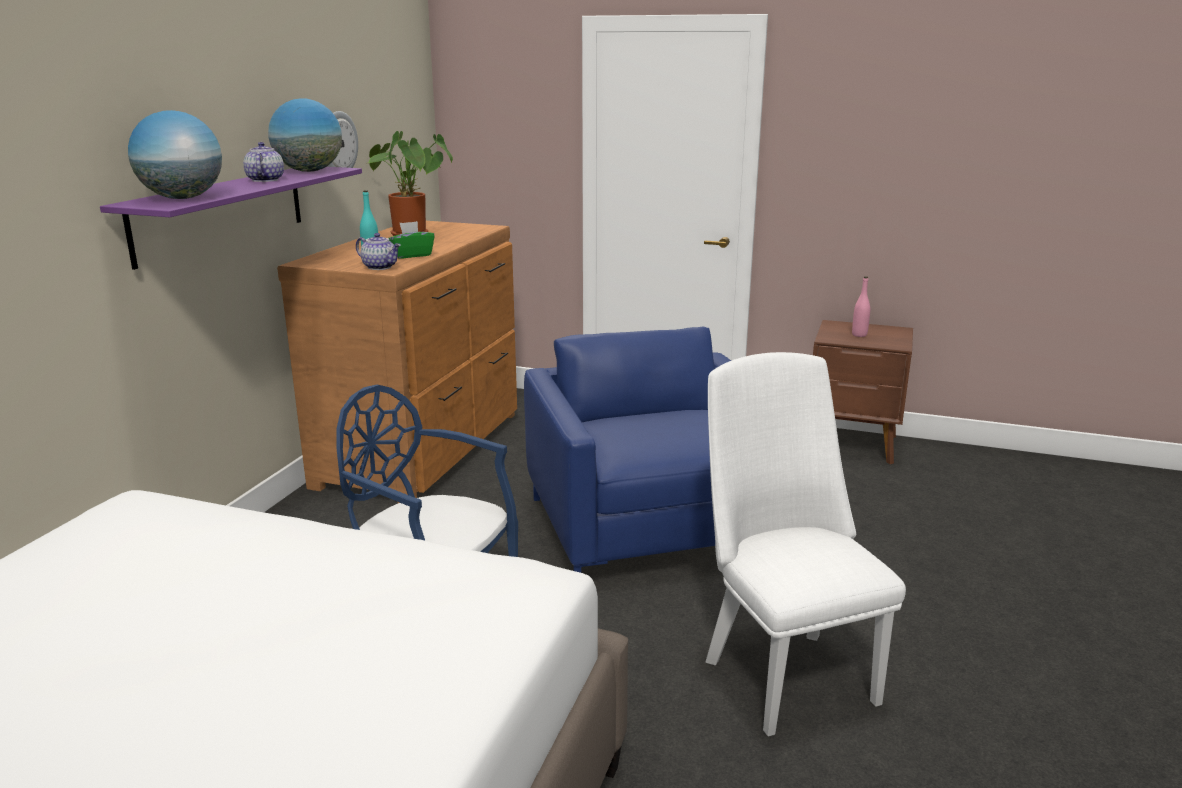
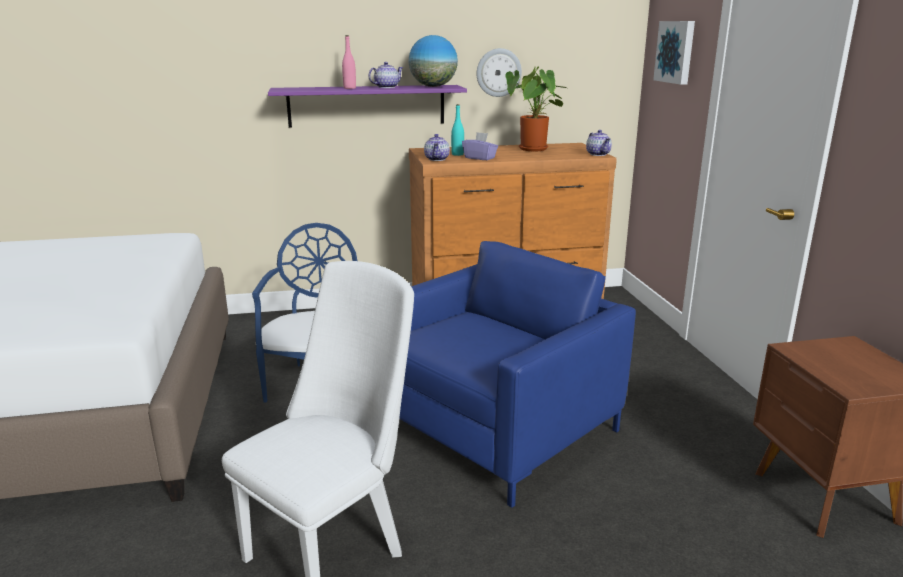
camera: 60 degrees right, 0 degrees up
globe [128,110,222,199] -> none
green tissue box [388,221,435,258] -> purple tissue box [462,132,498,160]
pink bottle [852,276,870,337] -> pink bottle moved to [342,35,356,89]
none -> teapot [586,130,612,156]
none -> picture [653,21,695,85]

